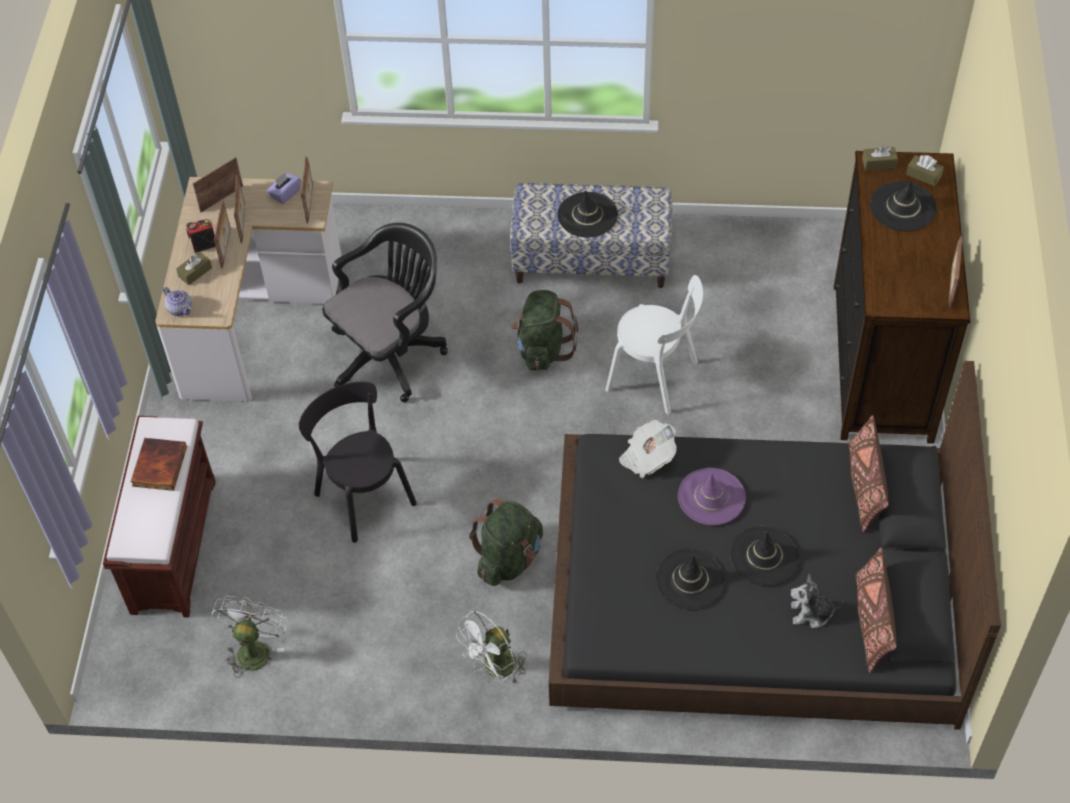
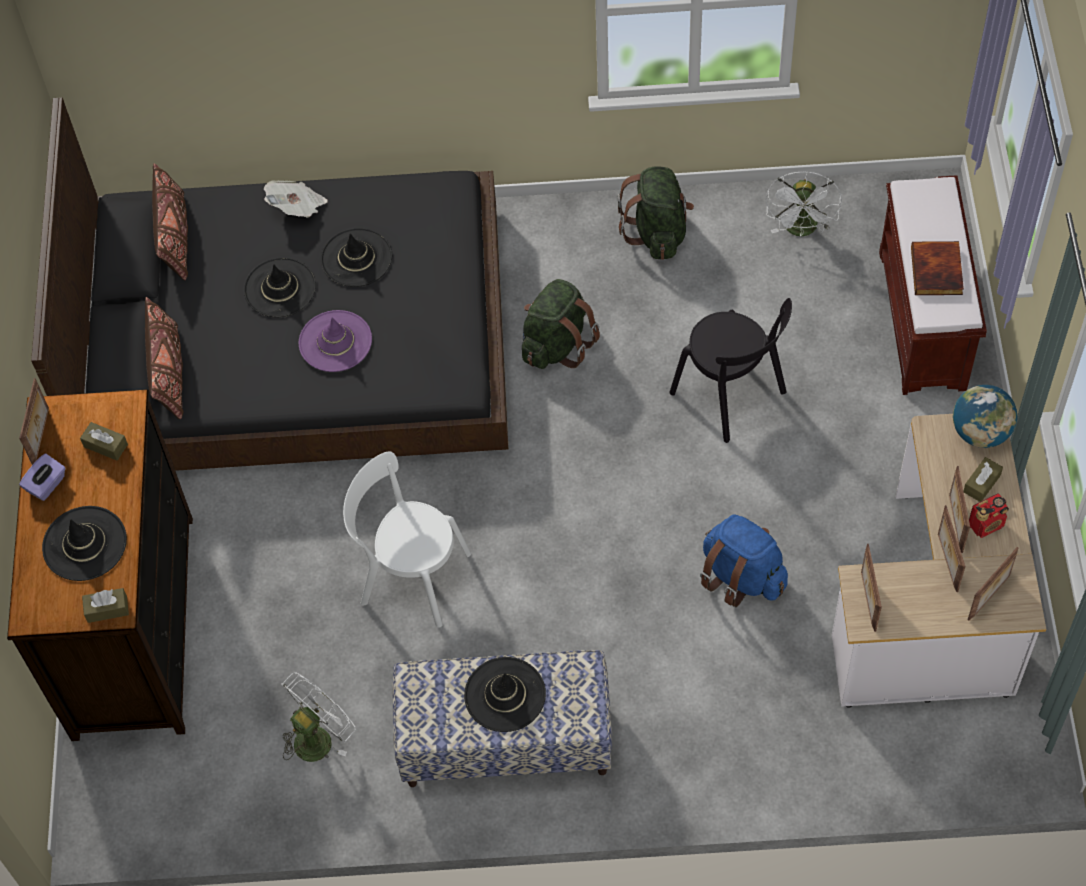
camera: 175 degrees right, 5 degrees up
teapot [163,287,192,316] -> globe [953,385,1017,448]
purple tissue box [267,173,301,204] -> purple tissue box moved to [19,454,66,501]
black office chair [322,223,448,402] -> blue backpack [700,514,788,607]
white fan [456,610,527,685] -> white fan moved to [281,672,355,762]
green backpack [511,290,578,370] -> green backpack moved to [618,166,694,260]
newspaper [619,420,677,478] -> newspaper moved to [264,181,328,218]
plush toy [790,574,843,628] -> none
brown tissue box [906,155,944,186] -> brown tissue box moved to [80,422,128,460]

